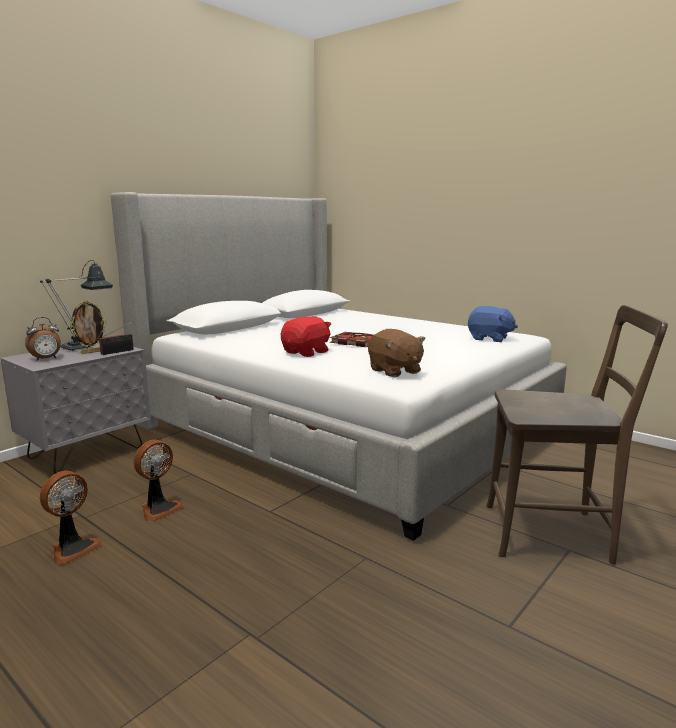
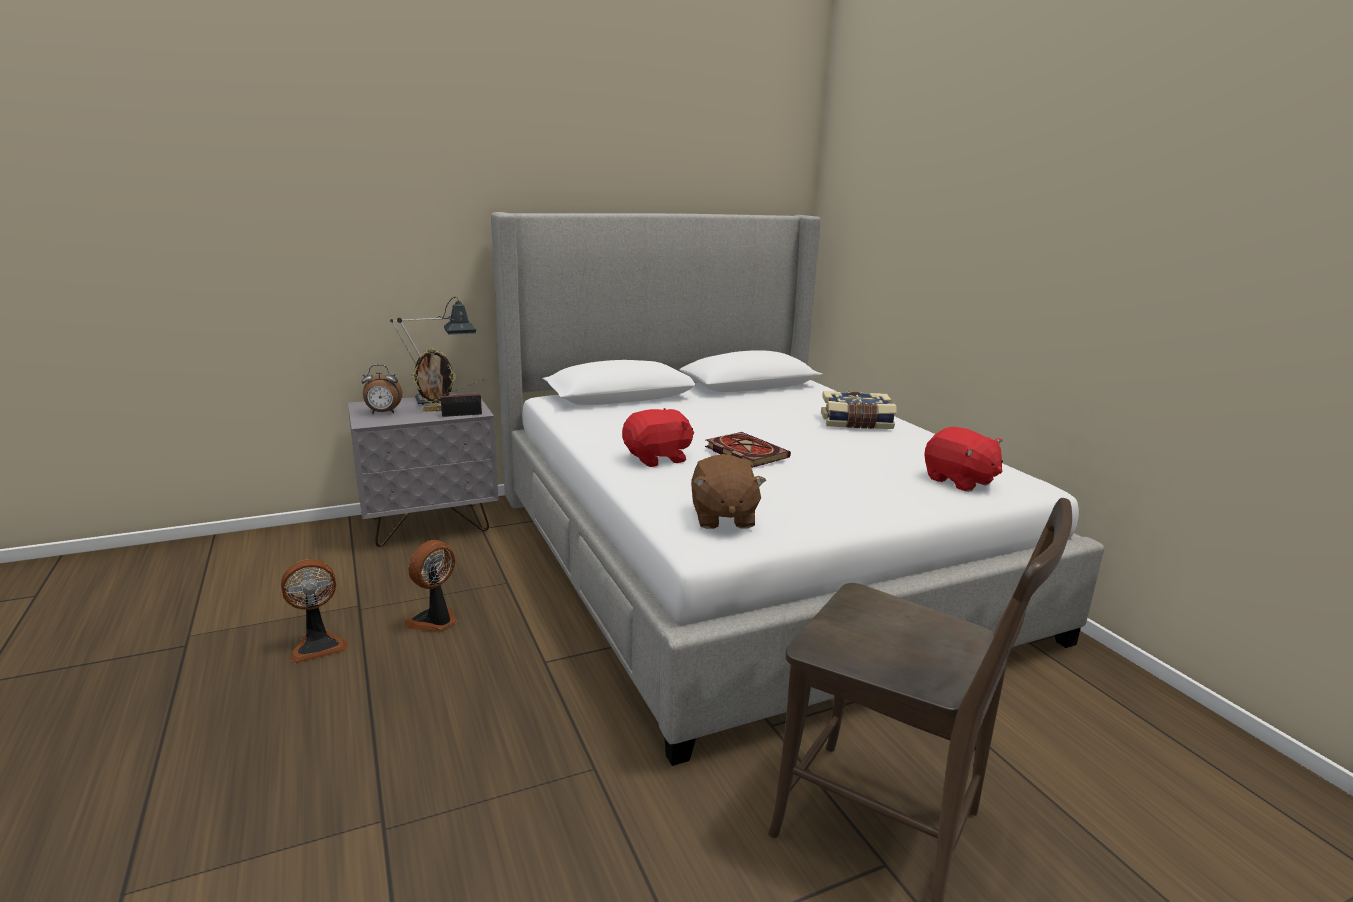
camera: 25 degrees right, 5 degrees up
fan [134,440,184,522] -> fan turned 150 degrees clockwise [405,540,457,631]
blue plush toy [468,306,518,342] -> red plush toy [925,427,1003,492]
none -> book [821,391,897,429]

